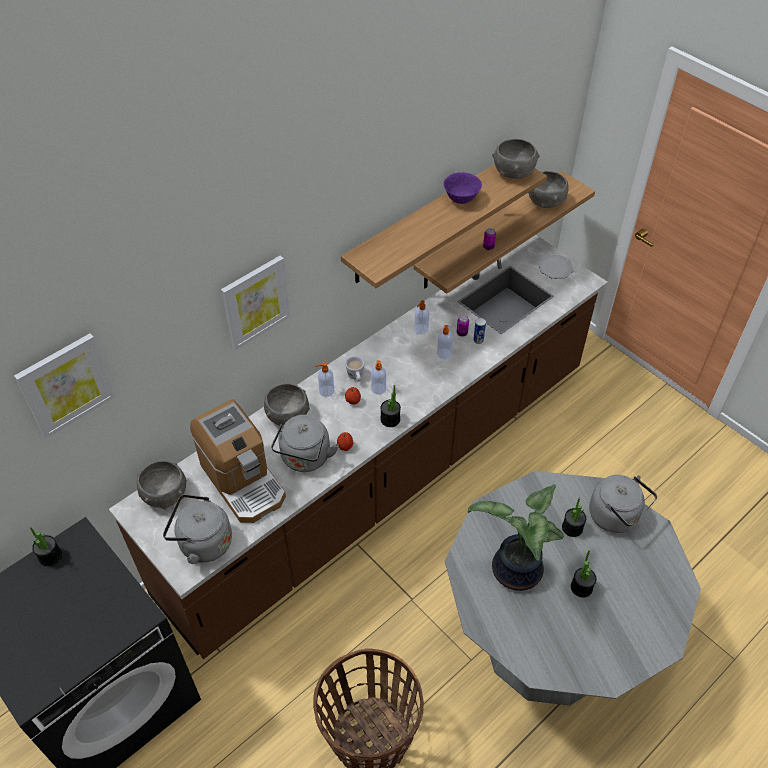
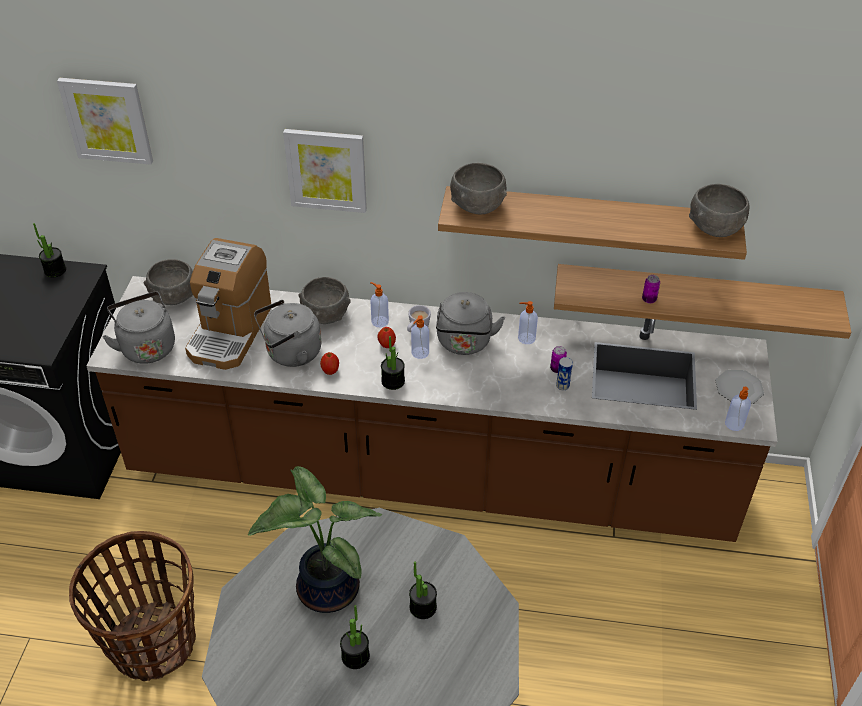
camera: 50 degrees right, 5 degrees down
soap dispenser [437,325,453,359] -> soap dispenser moved to [725,387,751,431]
purple bowl [443,172,482,204] -> none
grey bowl [528,171,569,208] -> grey bowl moved to [450,163,507,214]
grey kettle [589,475,657,533] -> grey kettle moved to [436,292,505,355]

